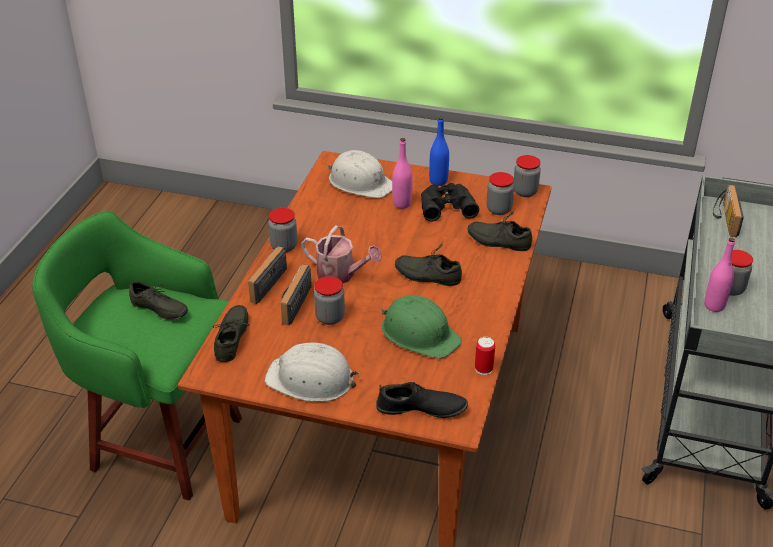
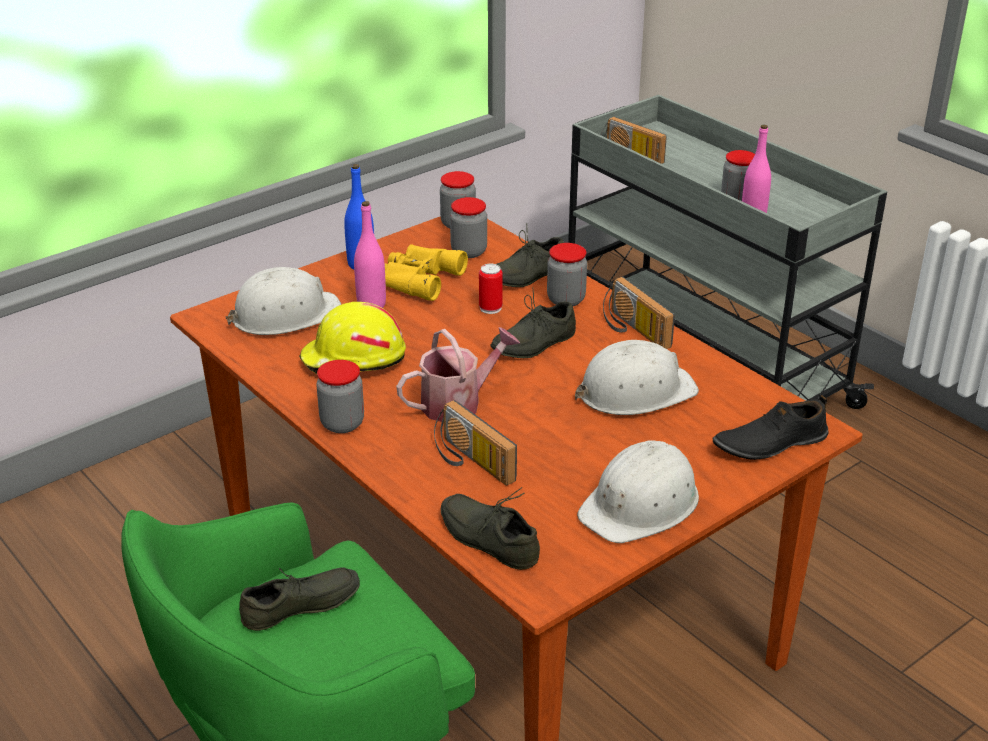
camera: 55 degrees left, 5 degrees down
radio [248,246,287,304] -> radio moved to [603,277,675,349]
jar [314,276,345,325] -> jar moved to [547,243,587,306]
black shoe [376,382,468,418] -> black shoe turned 150 degrees counterclockwise [712,395,829,460]
green hard hat [381,295,462,359] -> white hard hat [575,340,699,415]
black binoculars [421,183,479,222] -> yellow binoculars [385,244,468,301]
can [475,337,495,375] -> can moved to [479,264,503,314]
none -> yellow hard hat [299,302,406,374]

